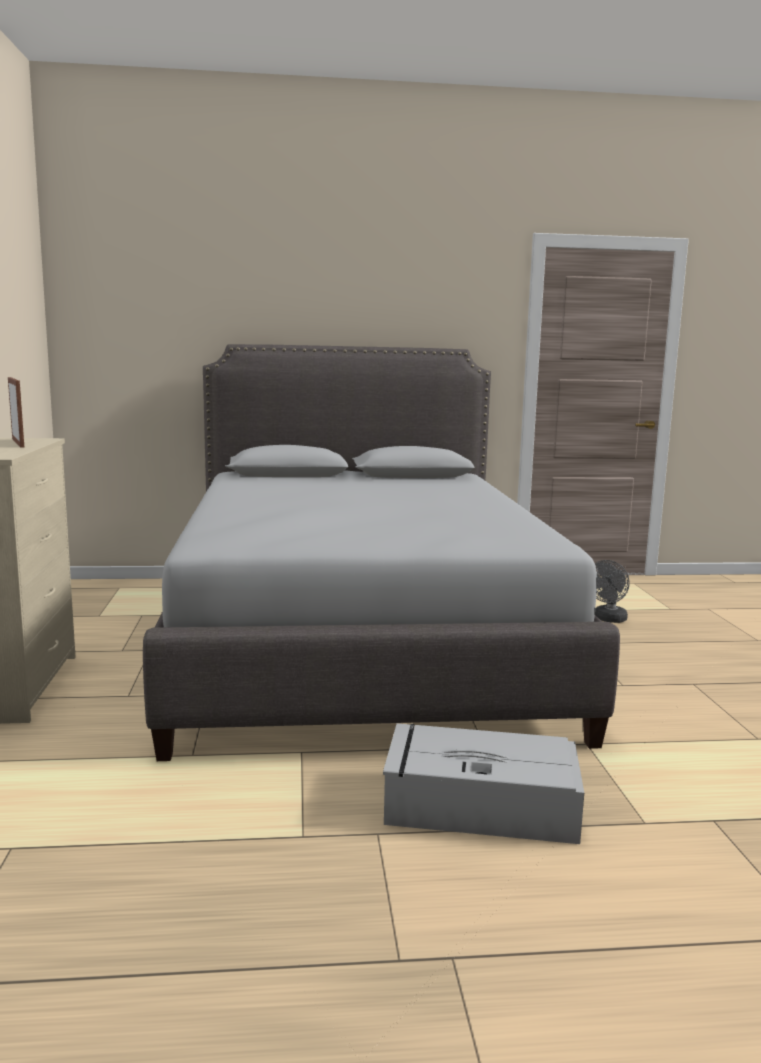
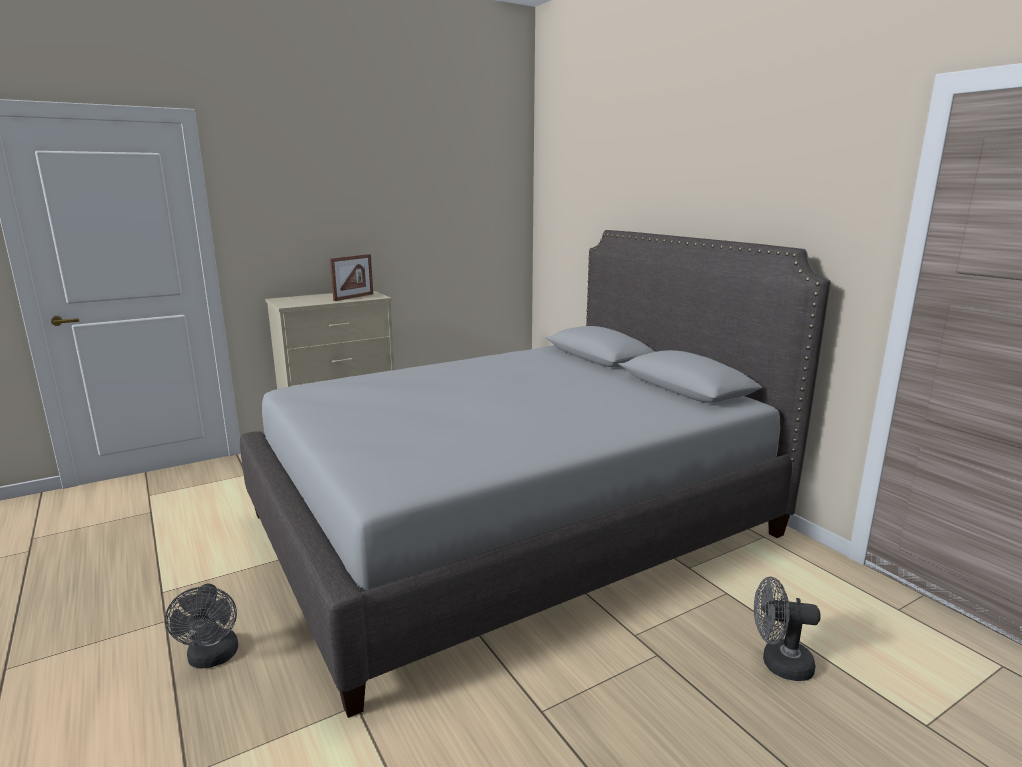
camera: 65 degrees right, 5 degrees up
grey storage box [383,723,584,844] -> grey fan [165,584,238,669]

